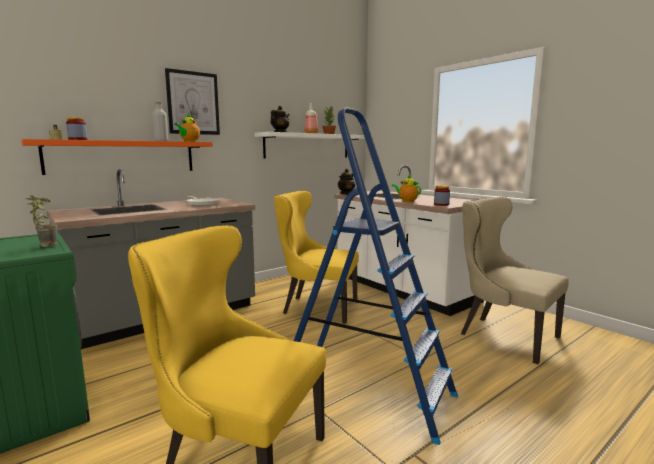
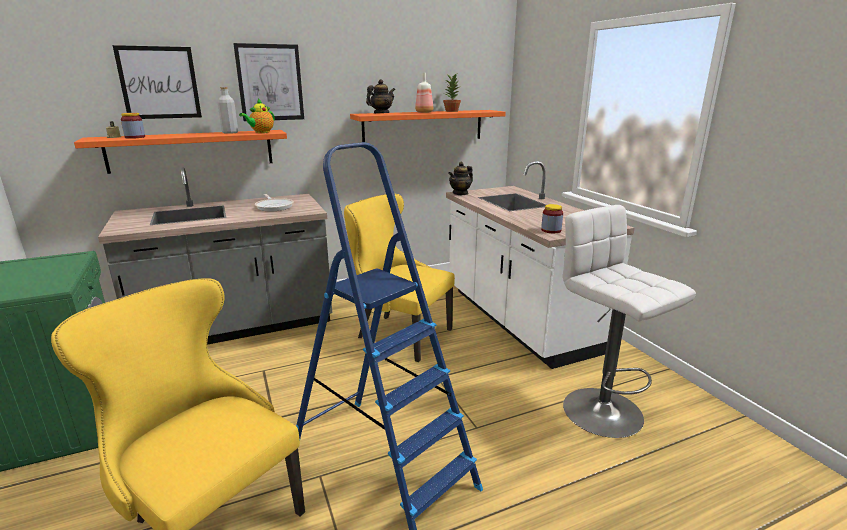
camera: 15 degrees right, 10 degrees up
potted plant [25,195,58,247] -> none
white shelf [255,132,365,158] -> orange shelf [350,110,506,142]
teapot [391,175,421,202] -> none
beige chair [461,197,569,364] -> white stool [563,205,696,438]
none -> picture [113,45,202,119]

